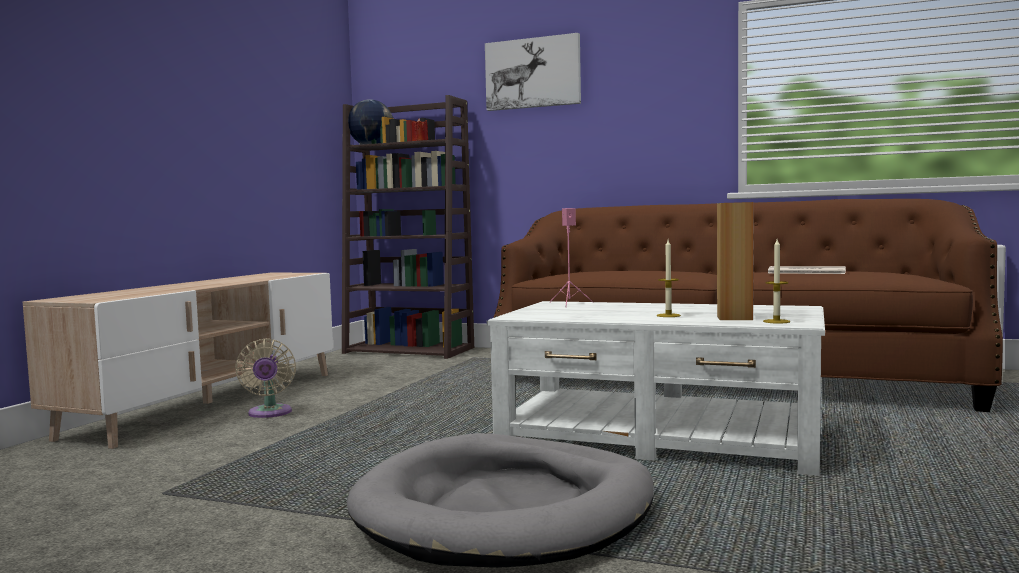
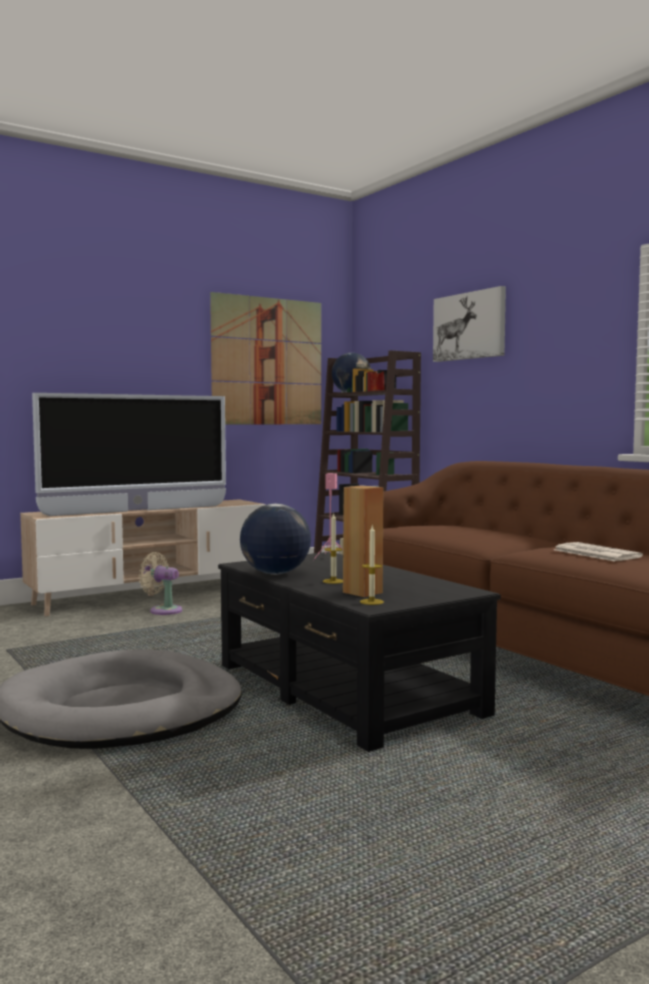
camera: 35 degrees right, 0 degrees up
beige fan [235,338,296,418] -> beige fan turned 90 degrees clockwise [139,552,182,615]
white coffee table [487,301,825,476] -> black coffee table [218,552,501,752]
none -> television [32,393,226,516]
none -> picture [210,292,321,424]
none -> globe [240,504,311,575]

